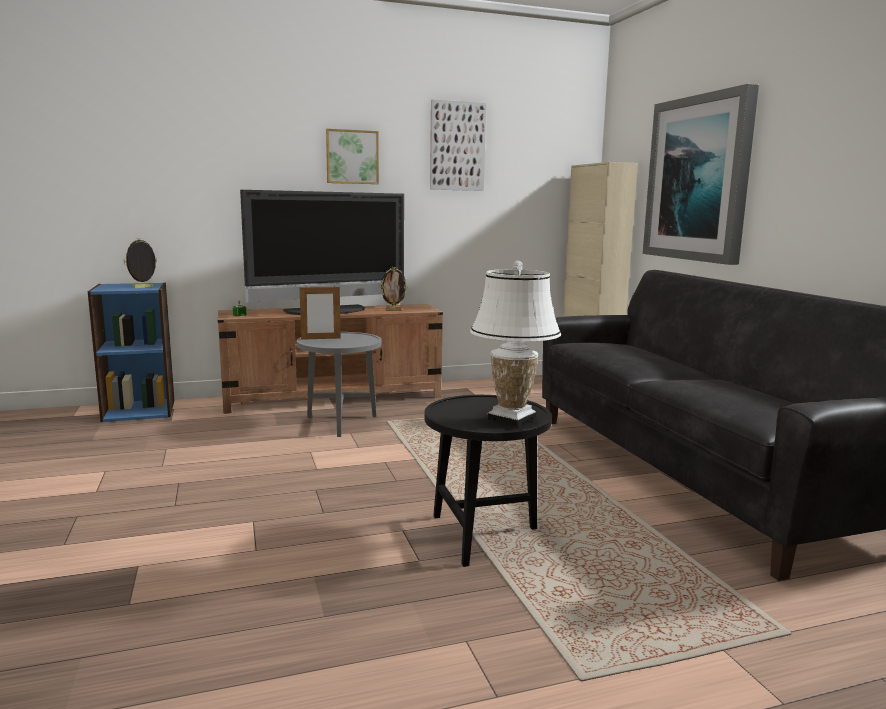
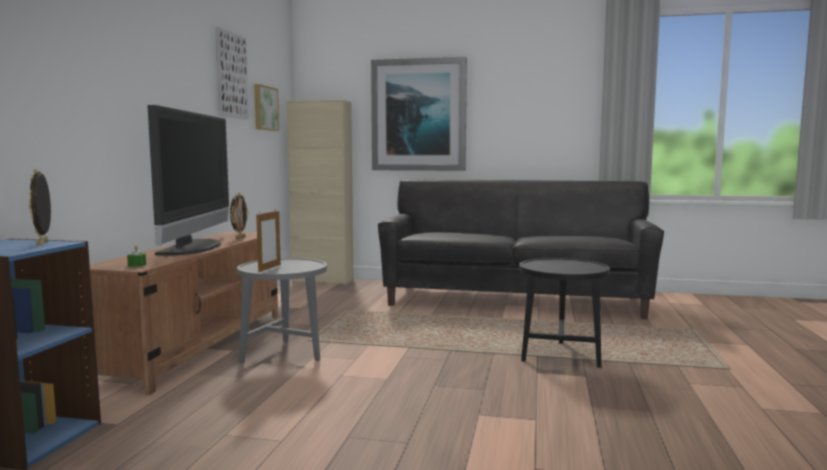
camera: 60 degrees left, 5 degrees down
picture [326,129,379,184] -> picture moved to [254,84,279,131]
white table lamp [470,261,561,427] -> none

